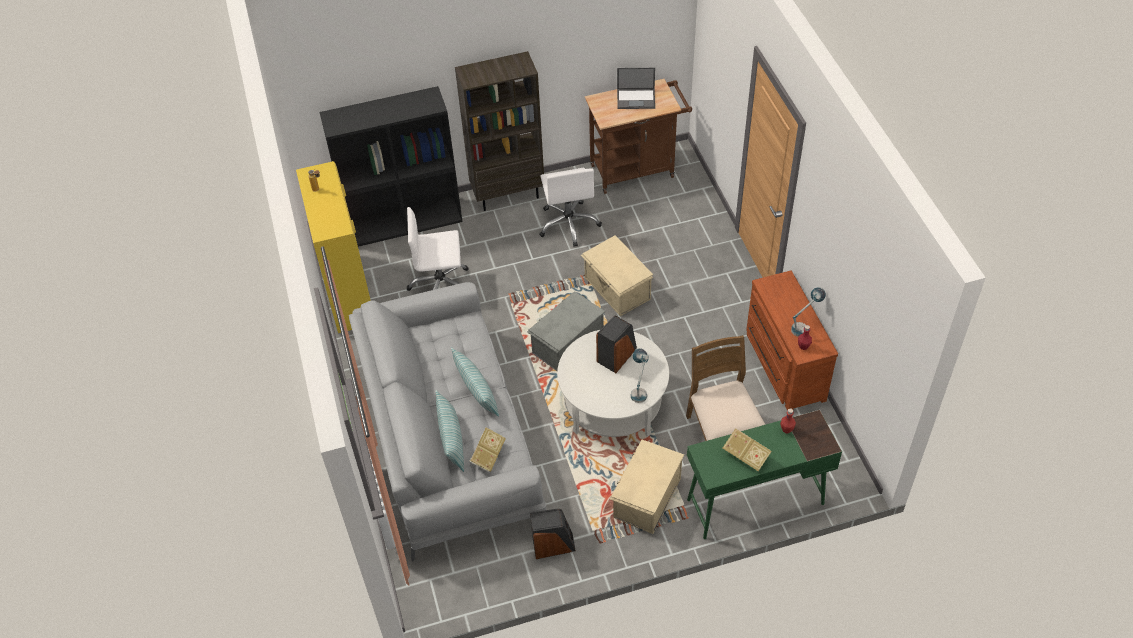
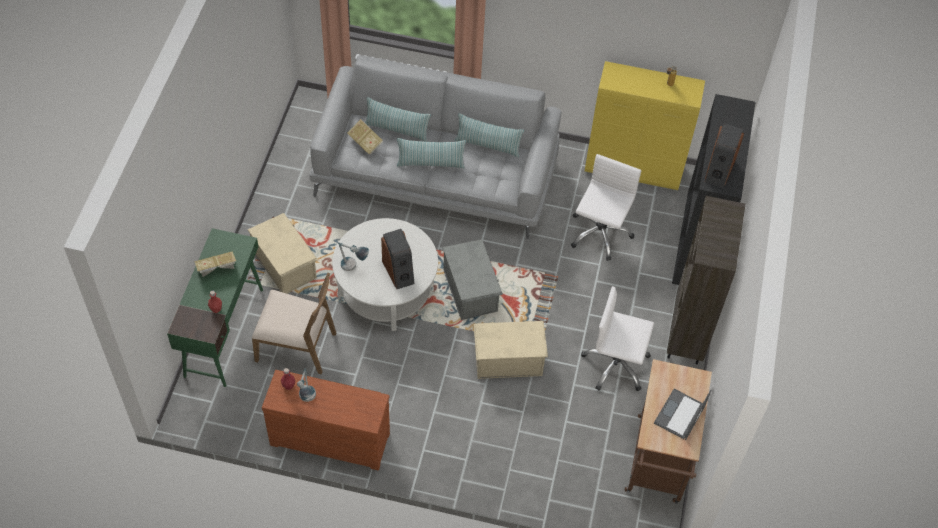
camera: 115 degrees right, 5 degrees up
speaker [530,509,576,559] -> speaker moved to [705,123,744,188]
none -> pillow [455,113,524,157]

